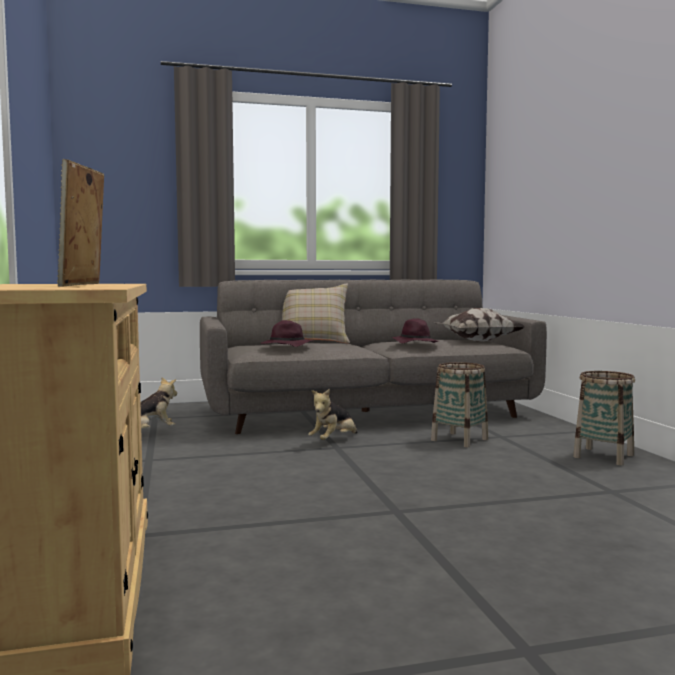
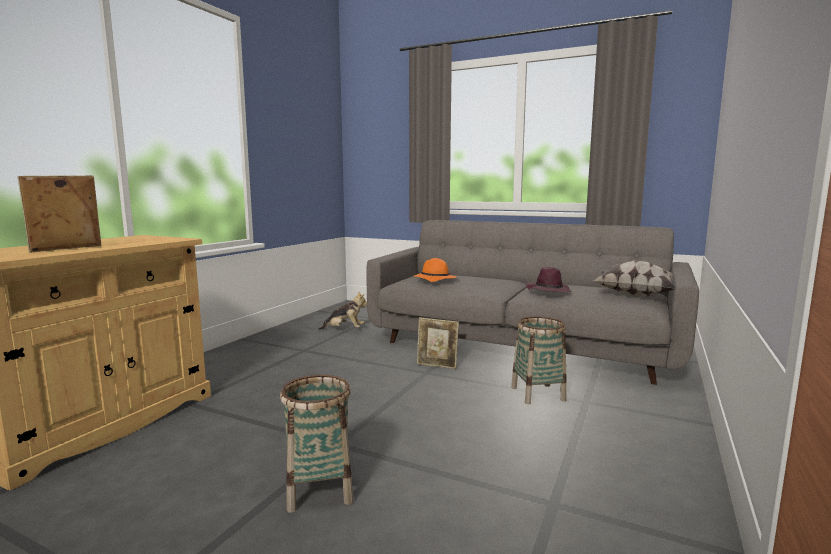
camera: 40 degrees right, 5 degrees up
purple hat [260,320,313,347] -> orange hat [414,258,457,282]
beige pillow [282,283,350,343] -> none
plush toy [308,389,358,440] -> picture frame [417,317,459,369]
basket [573,371,635,465] -> basket moved to [280,375,353,513]

